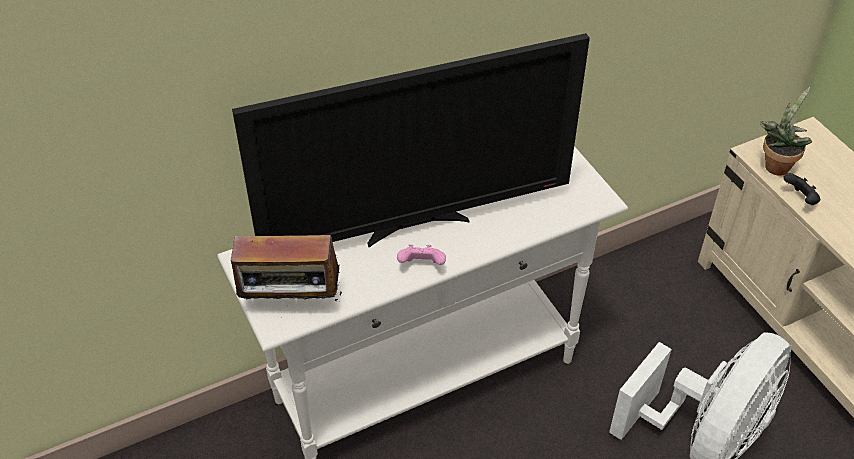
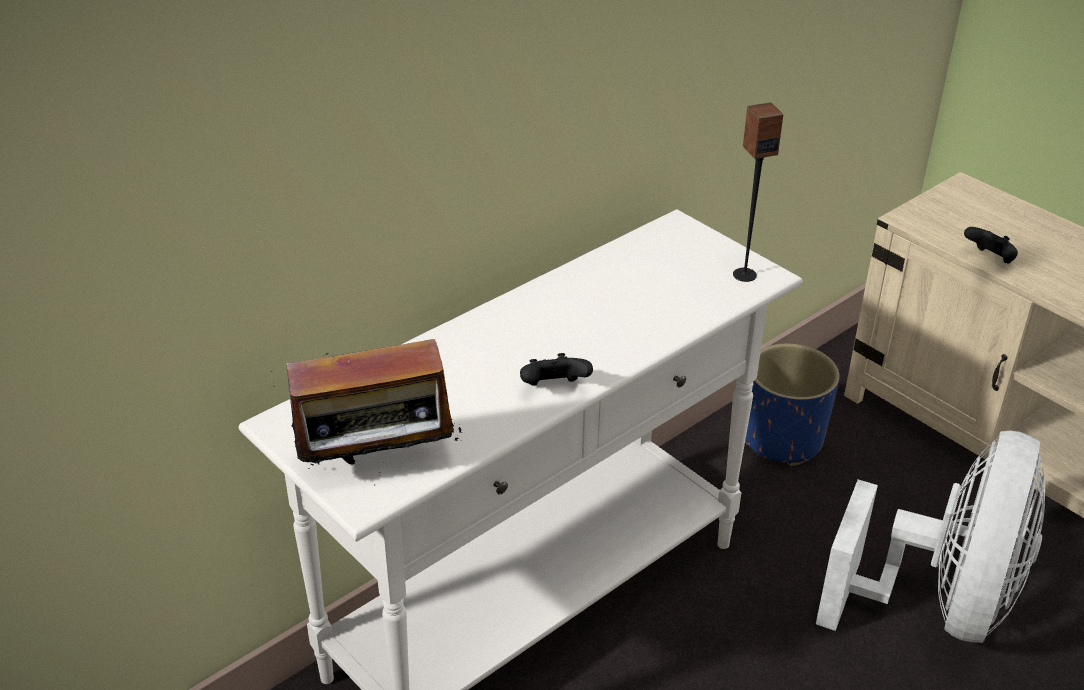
camera: 15 degrees left, 10 degrees down
television [232,33,590,247] -> none
pink game controller [397,245,446,265] -> black game controller [520,353,593,386]
potted plant [760,87,812,176] -> none
none -> speaker [733,102,783,282]
none -> blue planter [745,343,840,466]

